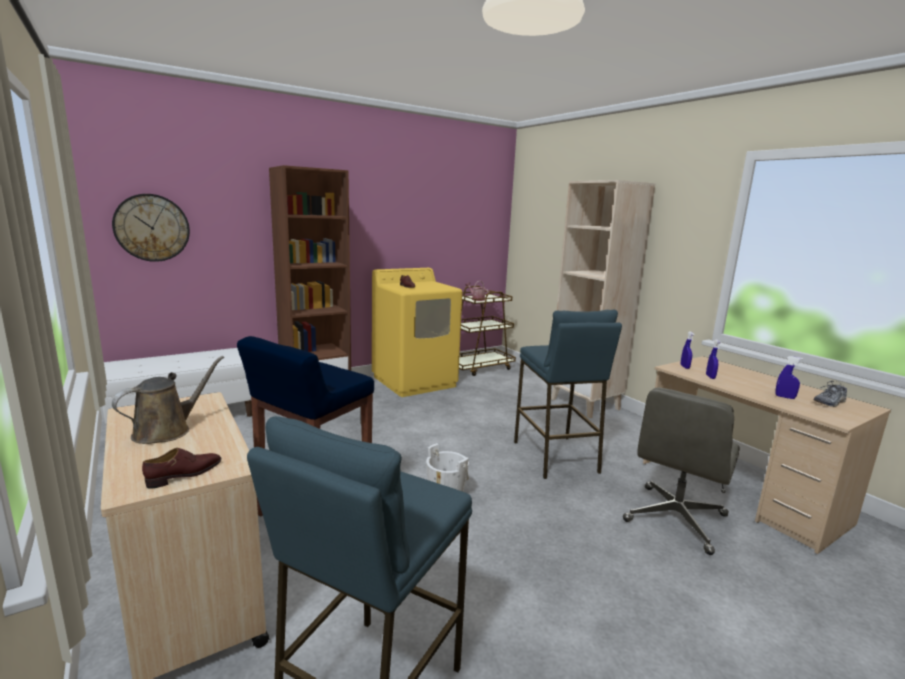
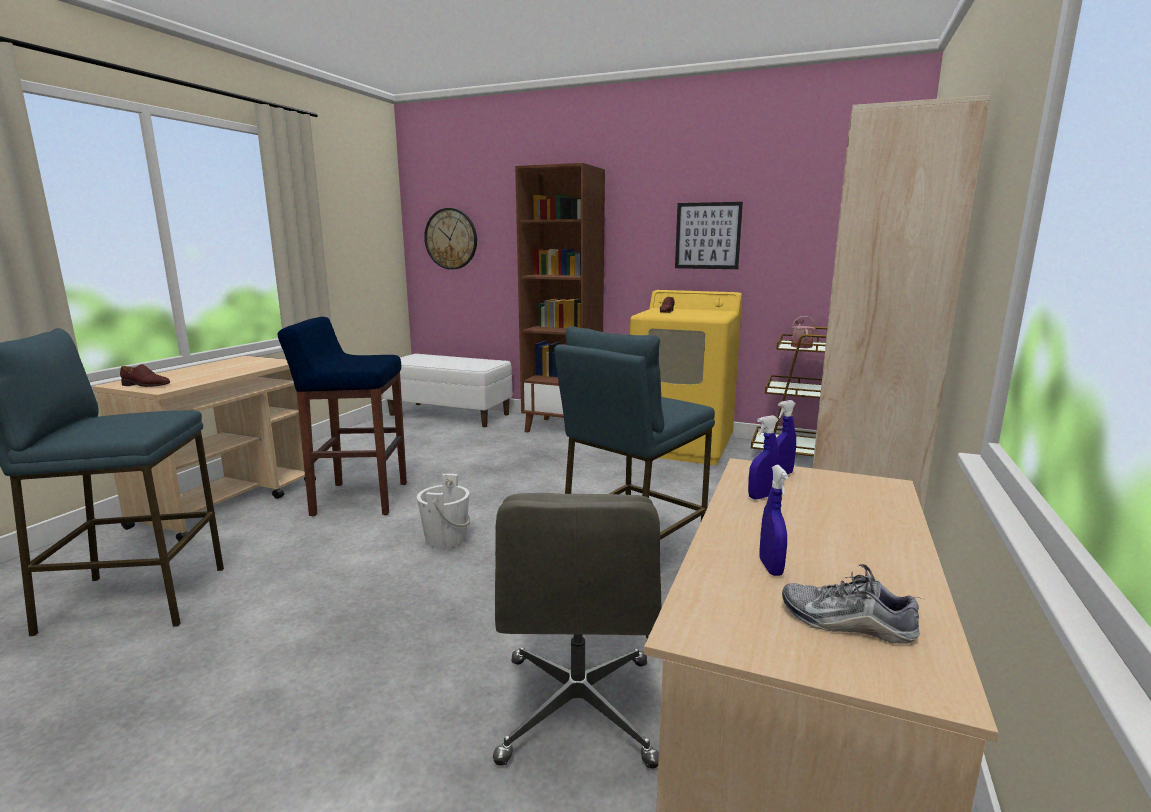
camera: 55 degrees right, 0 degrees up
brown watering can [112,356,224,444] -> none
grey office chair [623,387,740,555] -> grey office chair turned 90 degrees counterclockwise [493,493,661,769]
none -> picture [675,202,743,269]

